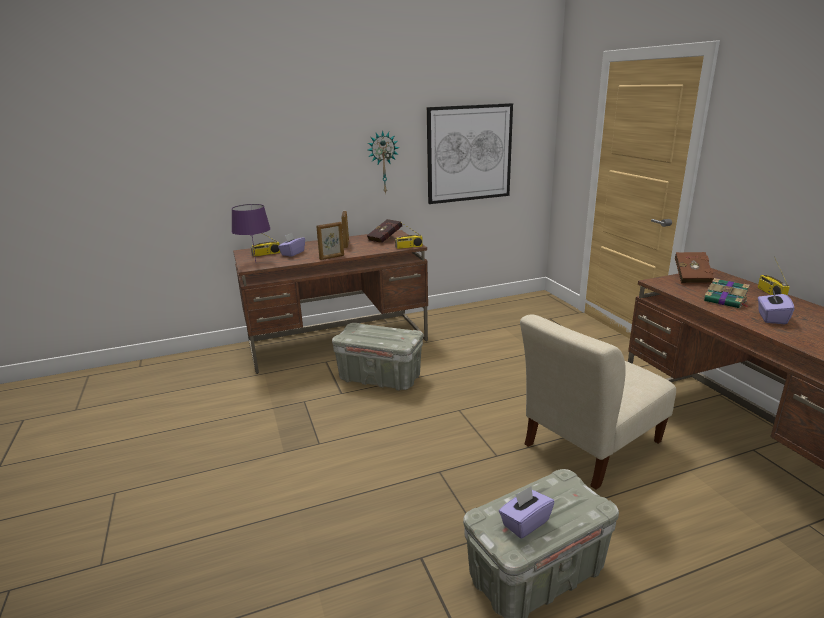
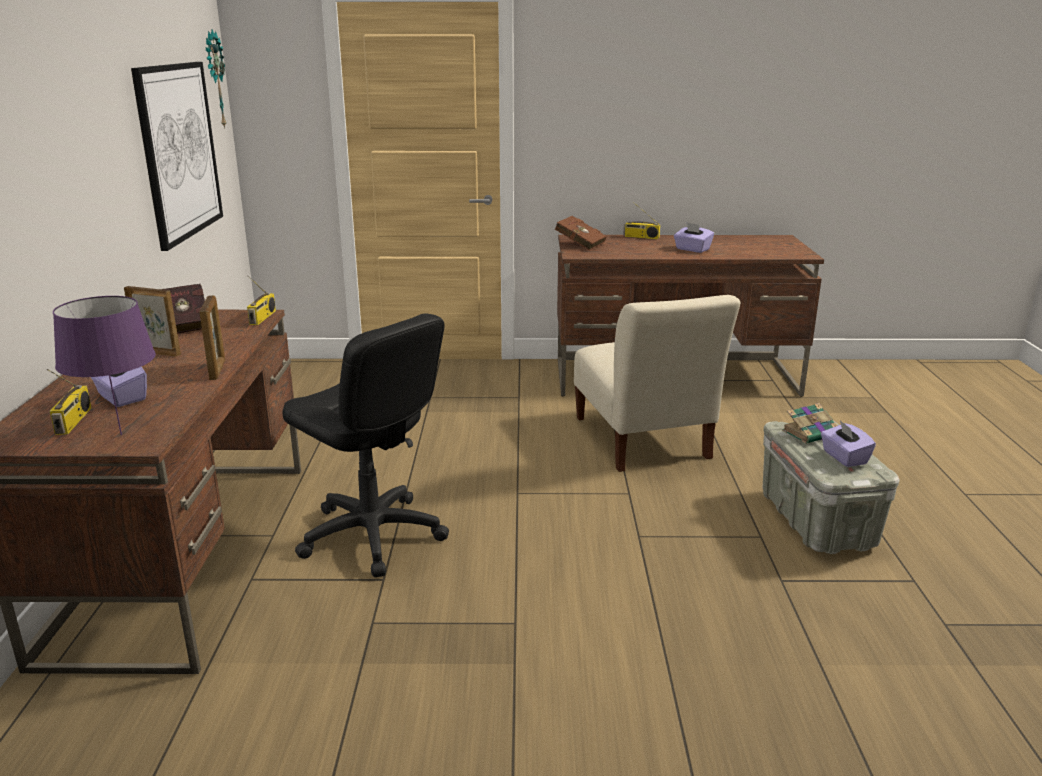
camera: 70 degrees left, 0 degrees up
grey storage box [332,323,423,391] -> black office chair [282,313,449,577]
wall clock [368,130,399,194] -> wall clock moved to [206,30,227,129]
book [704,278,750,309] -> book moved to [782,403,838,444]

